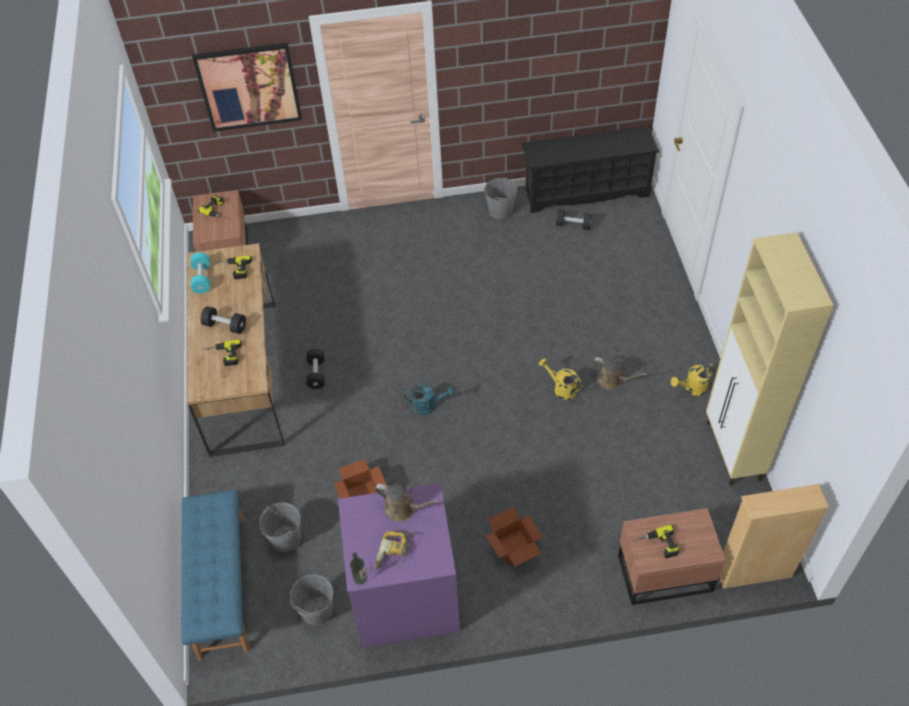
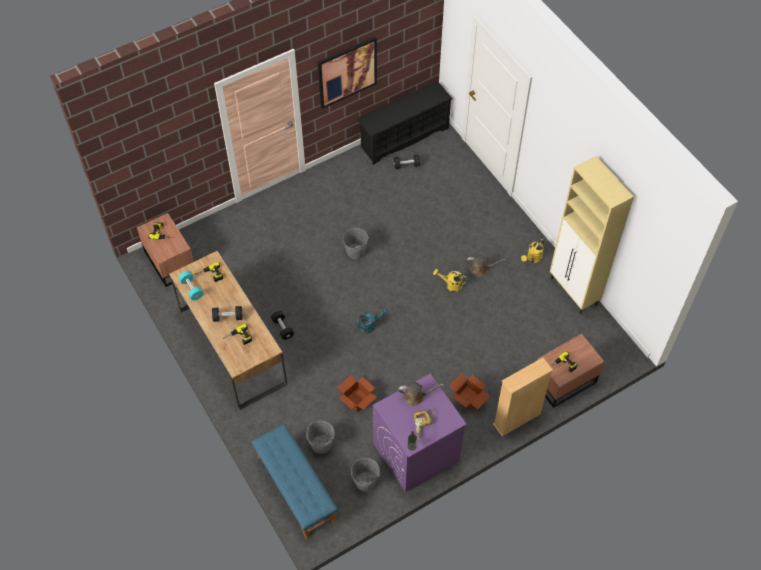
camera: 25 degrees left, 5 degrees up
picture [192,43,302,132] -> picture moved to [318,37,377,109]
grey bucket [484,177,517,219] -> grey bucket moved to [343,227,369,259]
beige bookcase [719,484,829,589] -> beige bookcase moved to [493,358,553,436]

